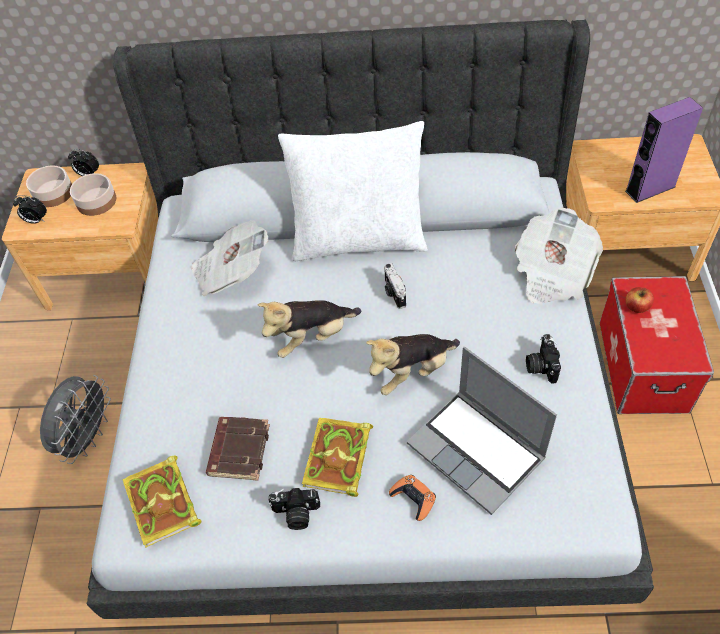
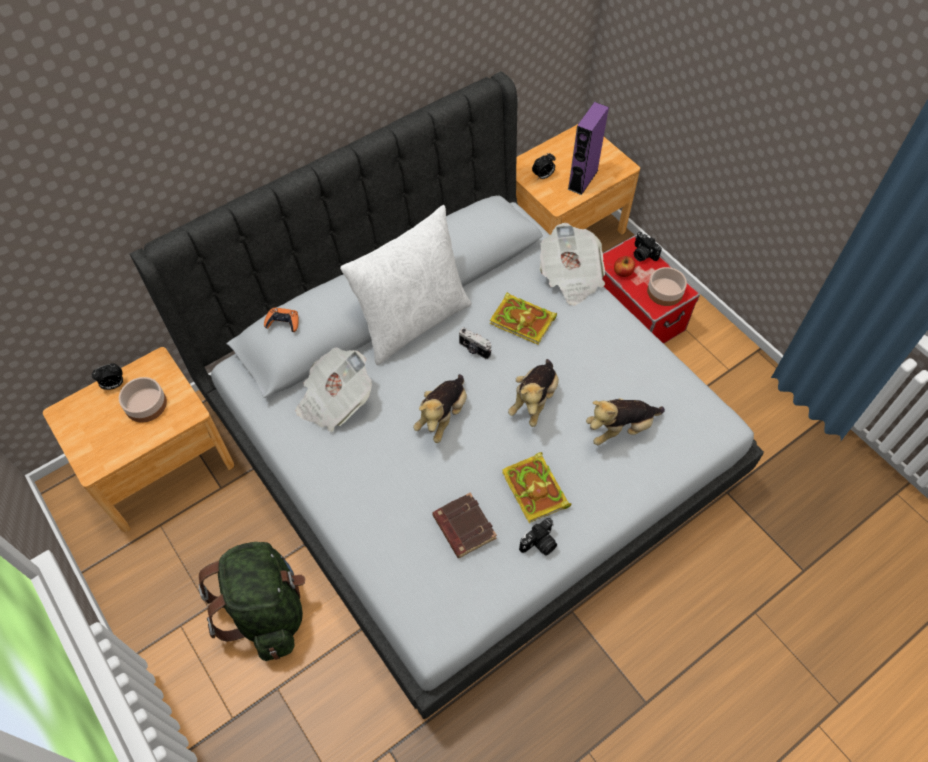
camera: 40 degrees left, 5 degrees up
alarm clock [13,195,47,224] -> alarm clock moved to [532,153,556,180]
bowl [26,165,72,207] -> bowl moved to [647,267,687,306]
grey fan [40,375,111,464] -> green backpack [199,542,305,661]
book [123,456,201,548] -> book moved to [490,292,557,345]
orange game controller [389,475,436,521] -> orange game controller moved to [264,308,299,332]
laptop [407,347,557,515] -> plush toy [586,398,665,445]
camera [526,334,561,384] -> camera moved to [634,232,662,262]

